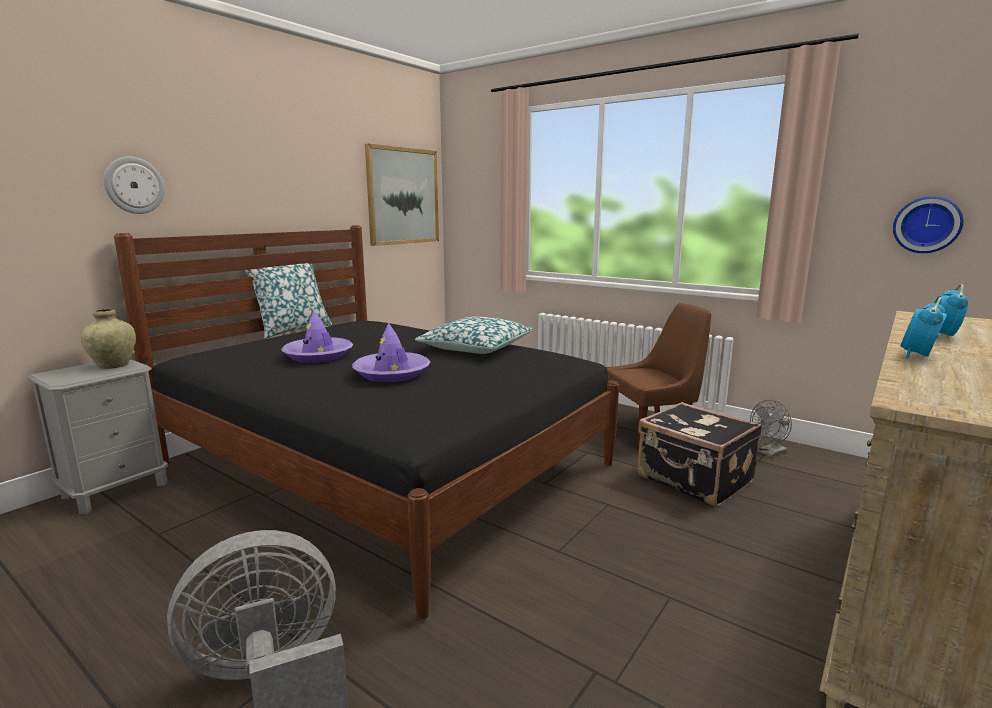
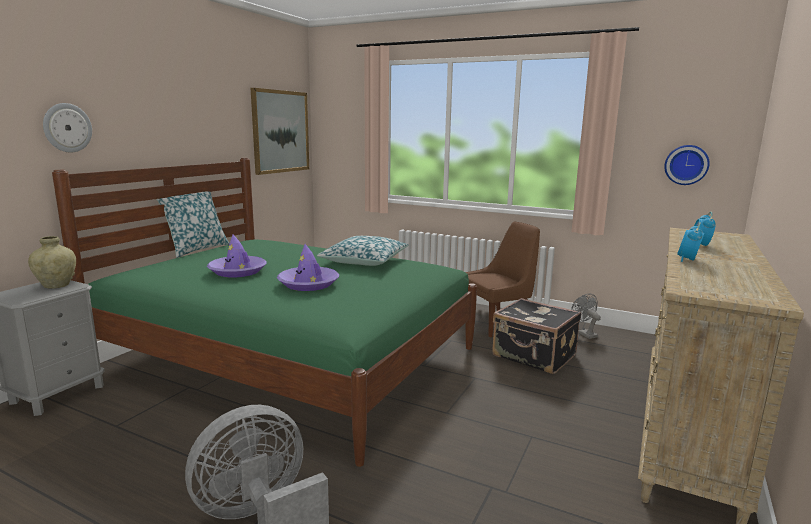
camera: 10 degrees left, 0 degrees up
black bed [114,225,619,619] -> green bed [52,158,477,467]
grey fan [750,400,792,457] -> grey fan turned 105 degrees clockwise [571,294,601,339]

